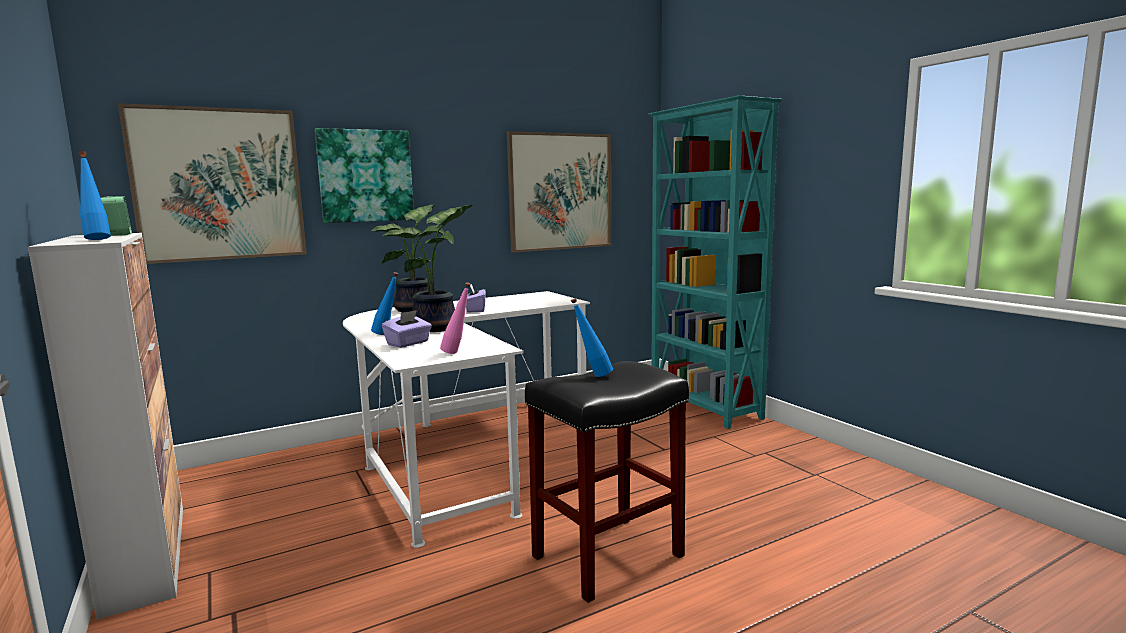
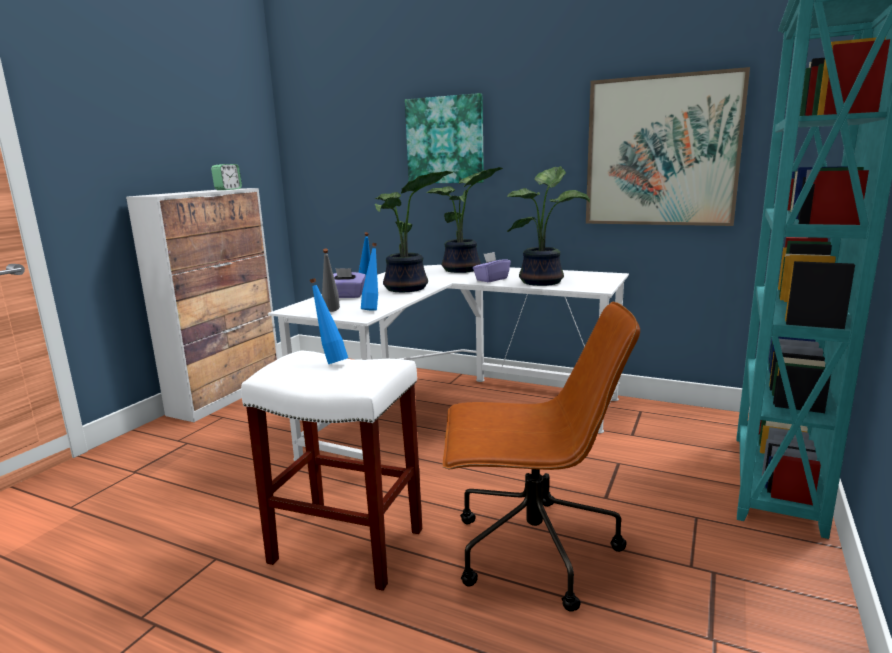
camera: 55 degrees right, 5 degrees up
blue bottle [78,151,111,240] -> blue bottle moved to [361,243,378,311]
picture [118,103,307,264] -> none
pink bottle [440,282,471,354] -> grey bottle [322,249,340,312]
black stool [525,361,689,603] -> white stool [241,351,422,591]
none -> brown office chair [443,302,640,612]
none -> potted plant [507,166,590,286]

